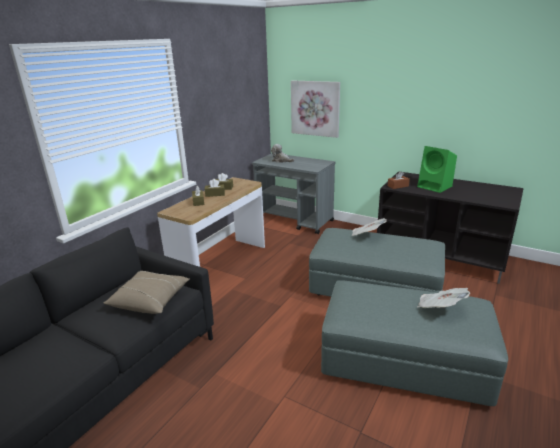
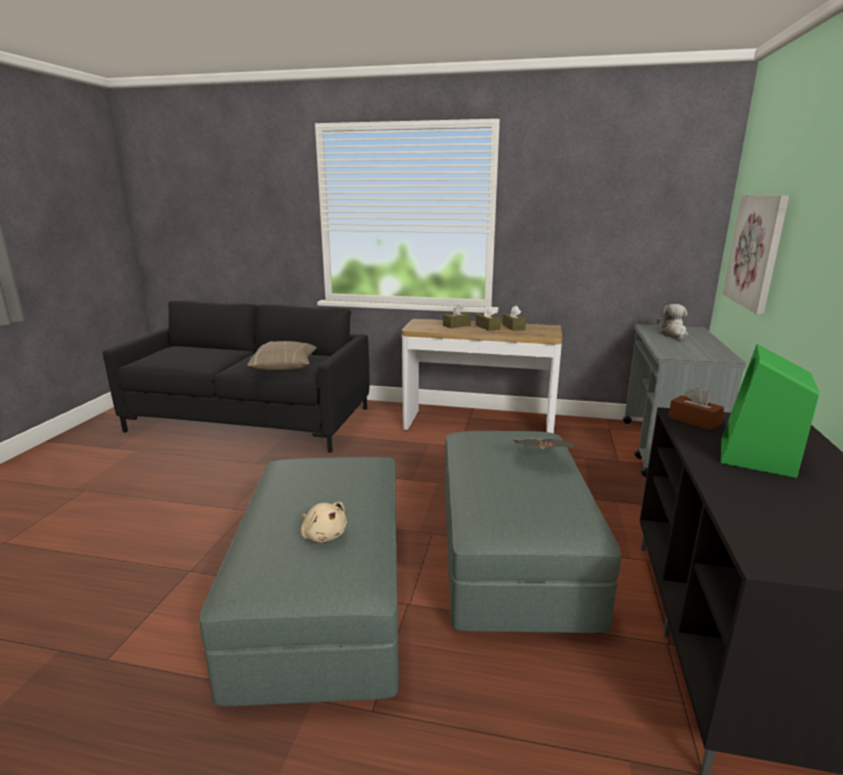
camera: 70 degrees right, 5 degrees down
newspaper [417,288,470,308] -> beige plush toy [301,502,347,543]

